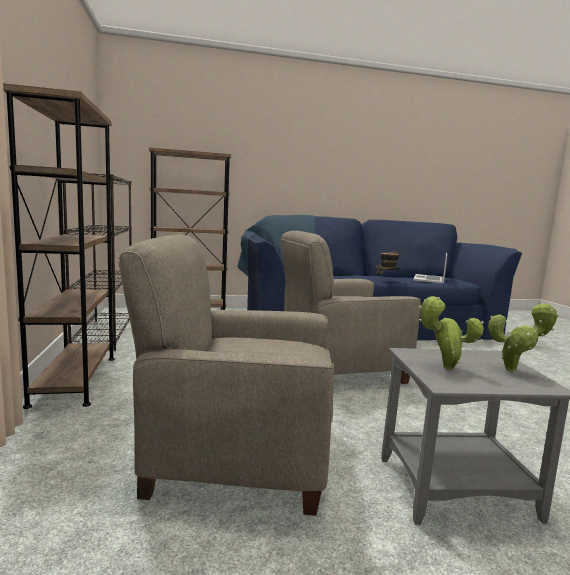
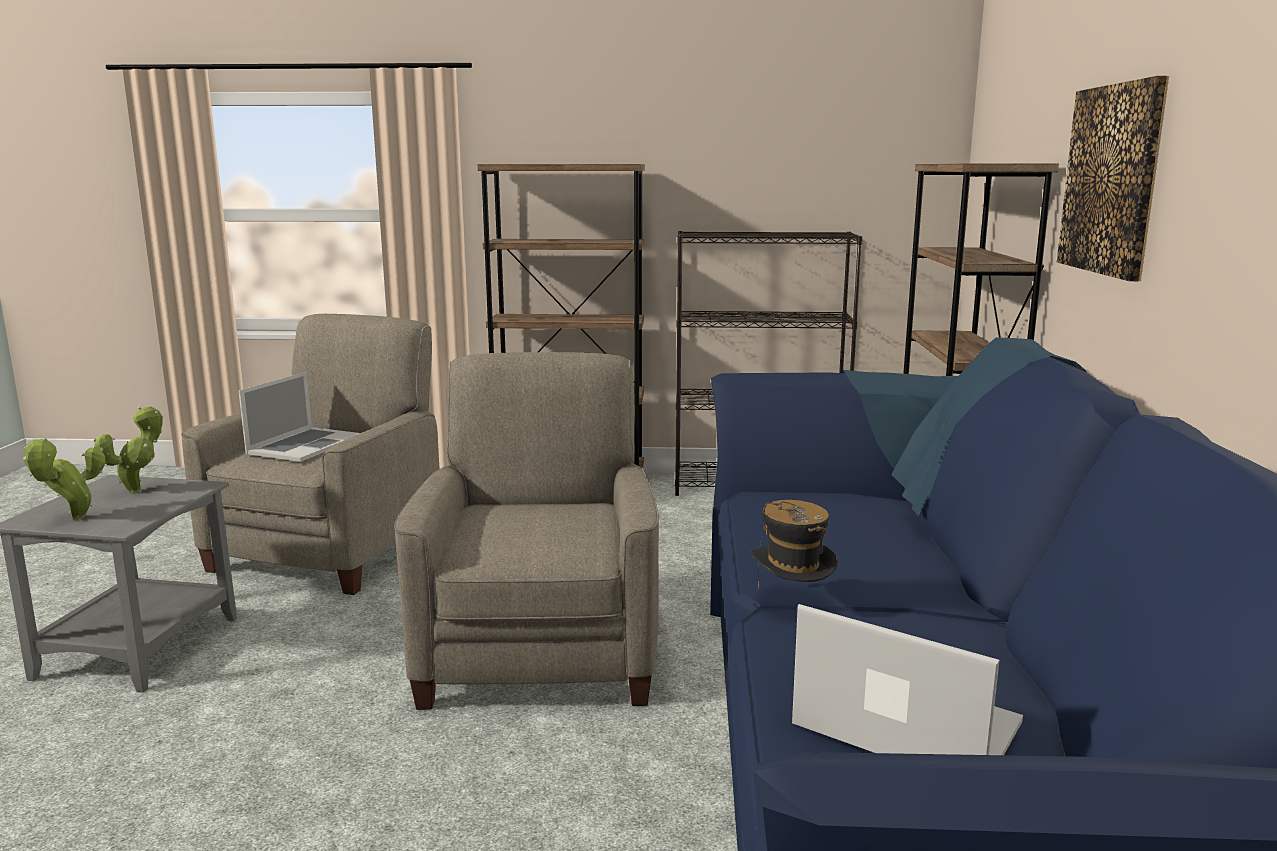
camera: 105 degrees right, 5 degrees up
none -> laptop [239,372,360,462]
none -> picture [1057,76,1169,281]

